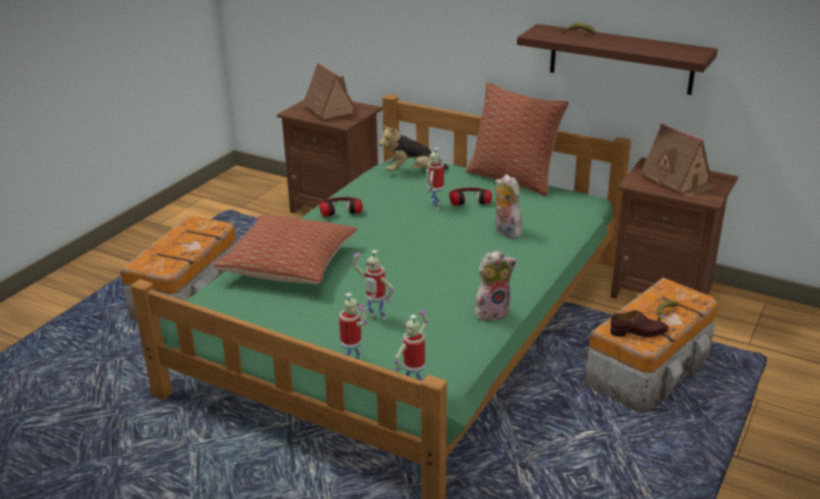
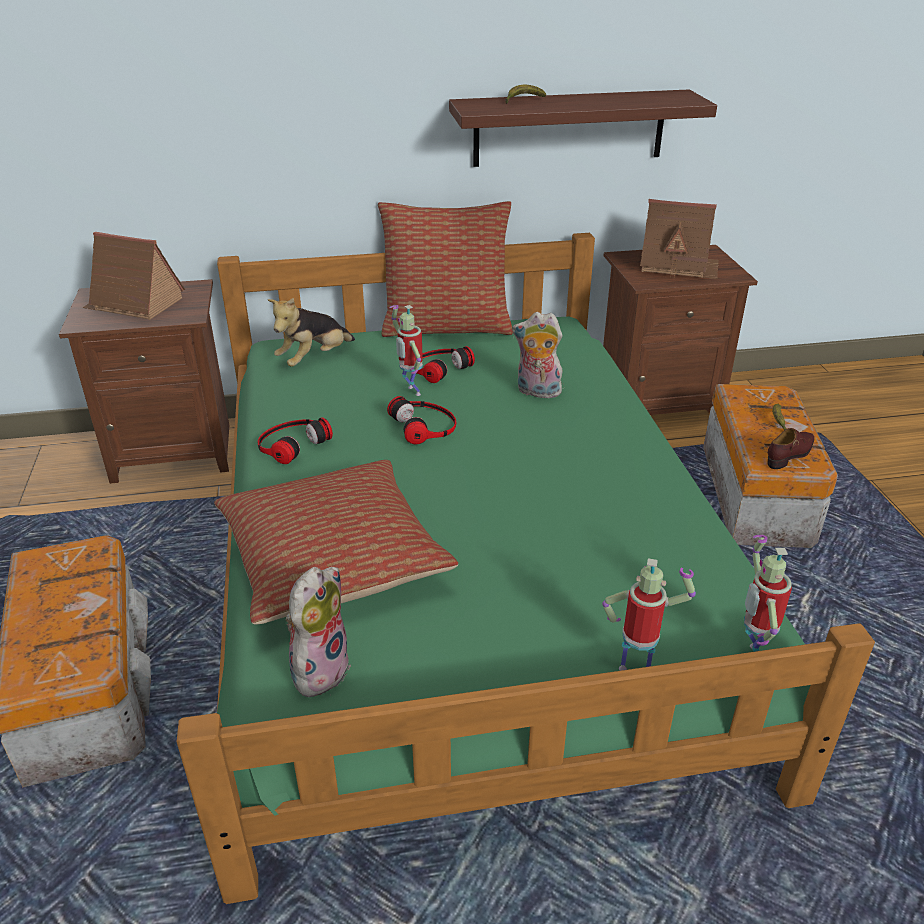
camera: 40 degrees left, 5 degrees up
toy robot [352,250,394,320] -> none
plush toy [475,250,516,323] -> plush toy moved to [286,567,351,702]
none -> headphones [387,396,456,444]

